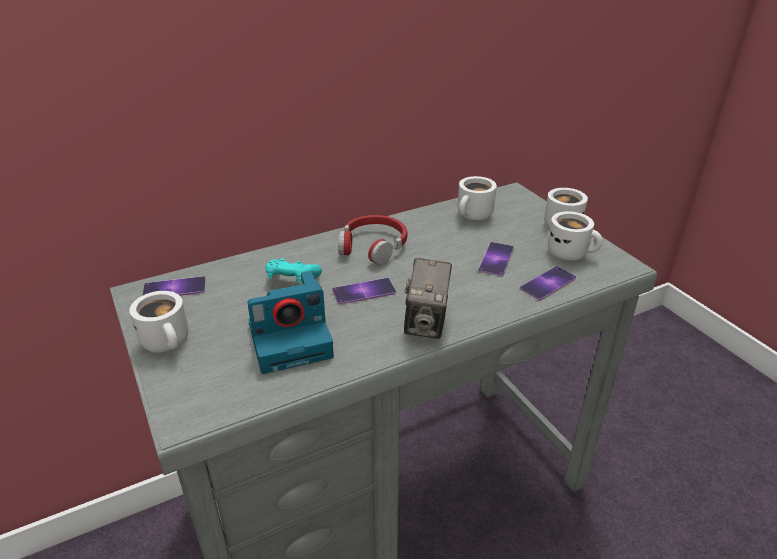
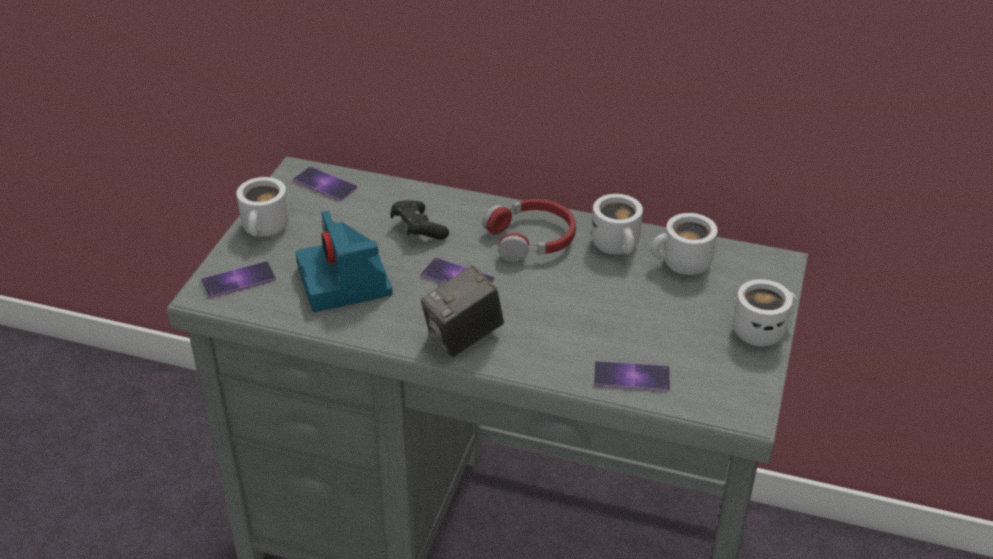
camera: 45 degrees right, 5 degrees up
camera [247,271,334,374] -> camera turned 45 degrees clockwise [296,211,393,312]
turquoise game controller [266,258,322,283] -> black game controller [391,200,449,240]
phone [478,242,514,276] -> phone moved to [201,261,276,298]
white mug [548,211,603,261] -> white mug moved to [591,194,643,255]

